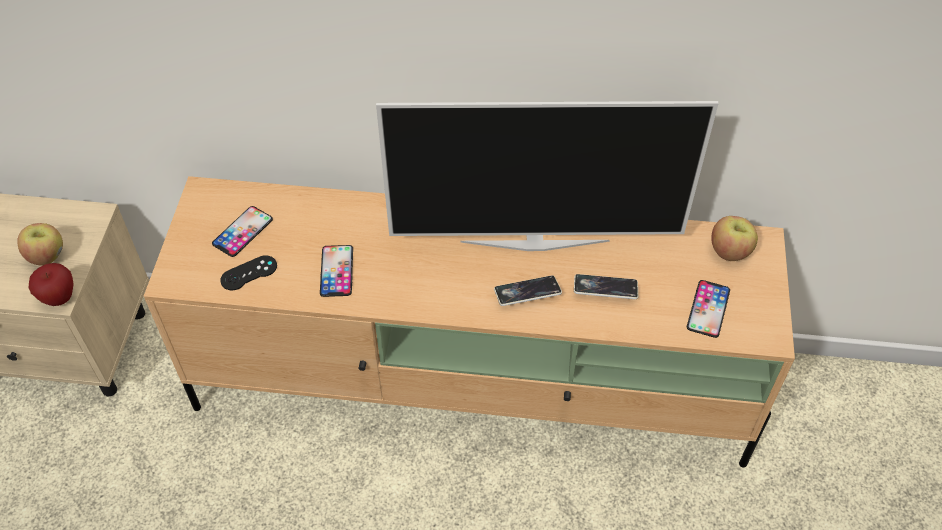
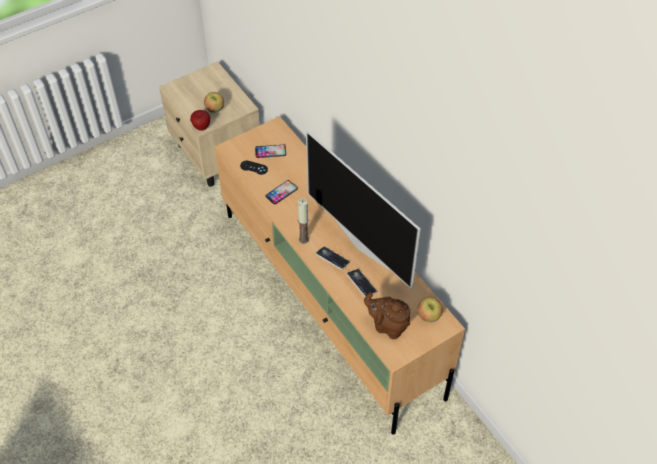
camera: 50 degrees right, 0 degrees up
phone [687,280,730,338] -> brown teapot [364,292,410,339]
none -> candle [298,198,309,244]

